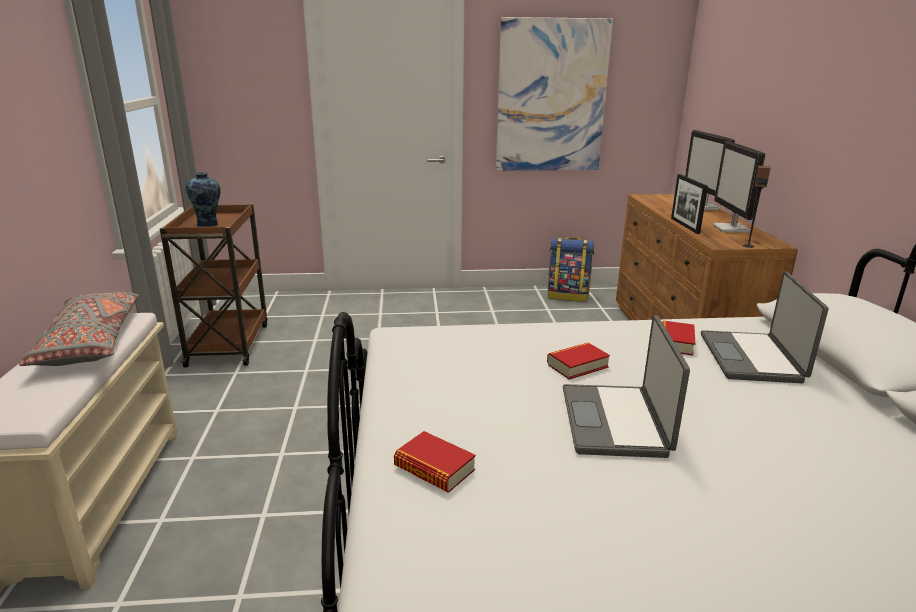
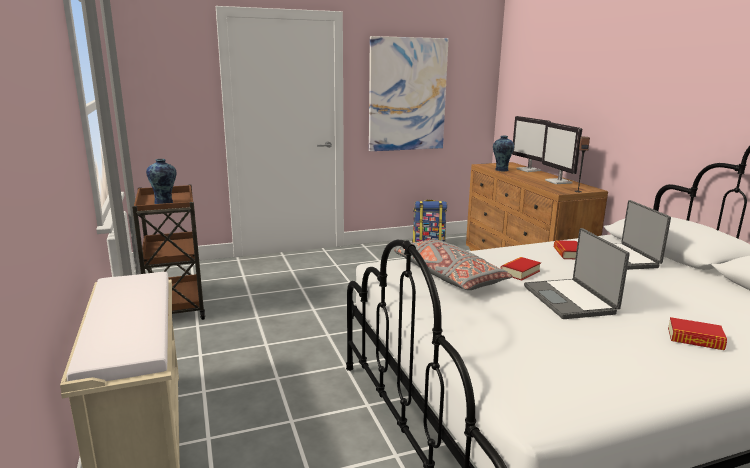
camera: 15 degrees left, 5 degrees down
grey pillow [19,292,139,366] -> grey pillow moved to [394,239,513,290]
book [394,431,476,493] -> book moved to [668,317,727,350]
picture frame [671,174,708,234] -> none
none -> vase [493,136,514,171]

